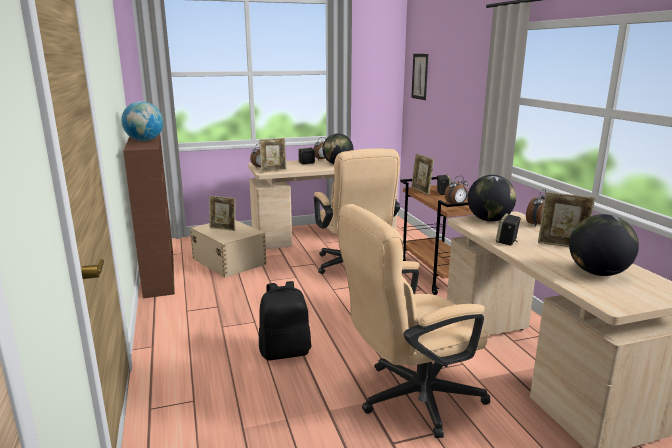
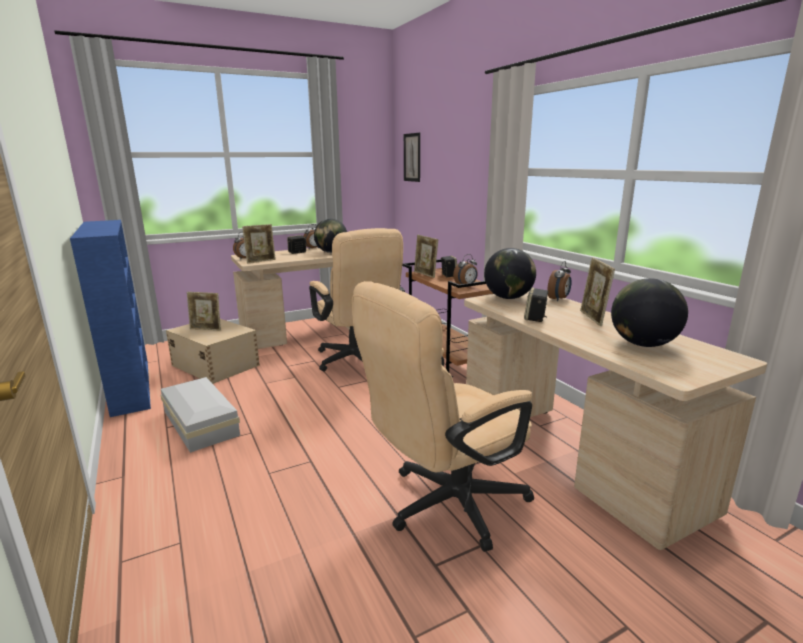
camera: 10 degrees left, 0 degrees up
globe [121,101,163,141] -> none
brown bookcase [123,134,175,298] -> blue bookcase [70,220,151,417]
black backpack [259,281,311,360] -> none
picture frame [538,192,595,247] -> picture frame turned 75 degrees clockwise [580,257,615,326]
none -> white storage box [161,377,240,453]

